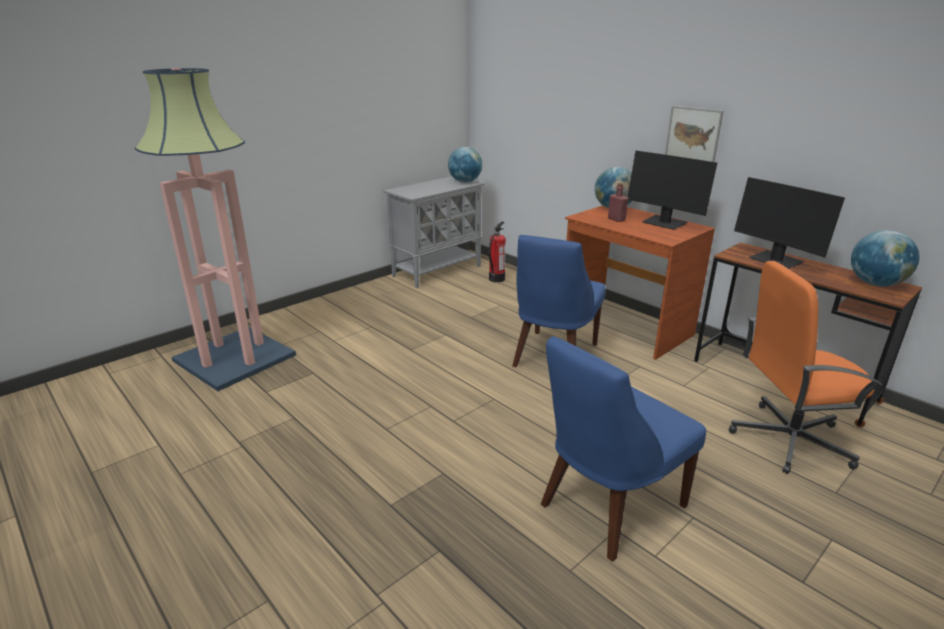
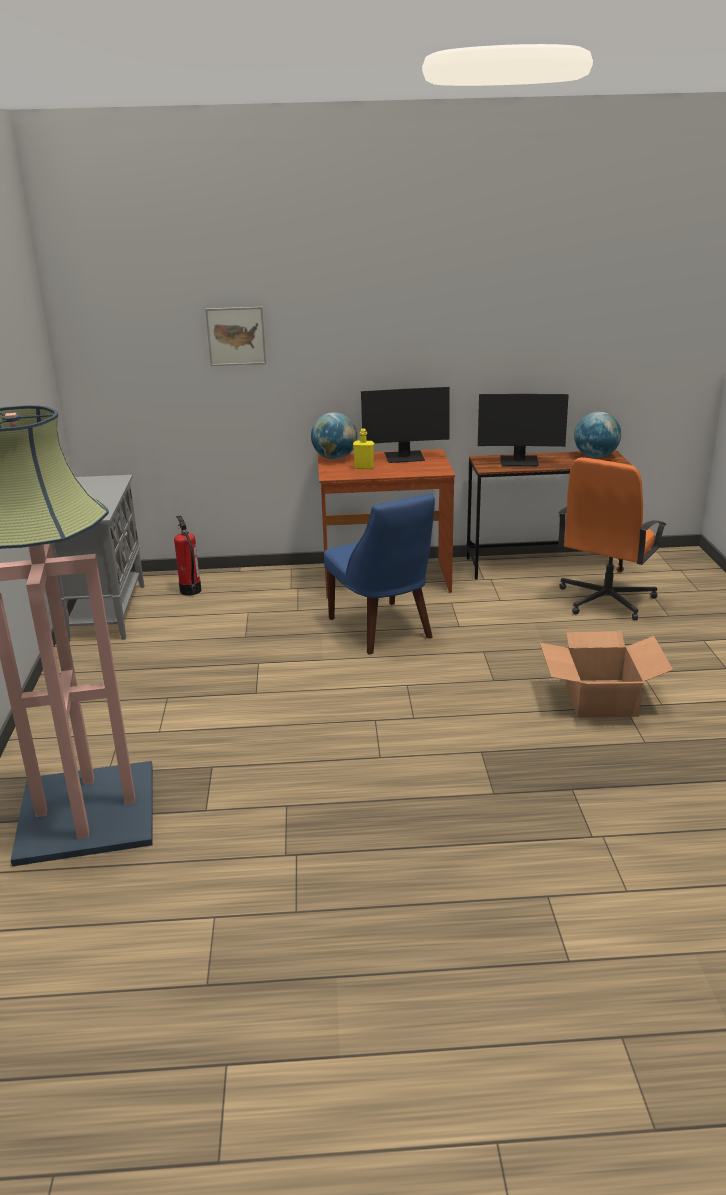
camera: 50 degrees left, 0 degrees up
globe [448,147,482,182] -> none
blue chair [541,336,706,562] -> cardboard box [540,631,673,718]
red bottle [608,183,629,222] -> yellow bottle [353,429,374,469]
picture [665,106,723,162] -> picture moved to [205,307,266,366]

